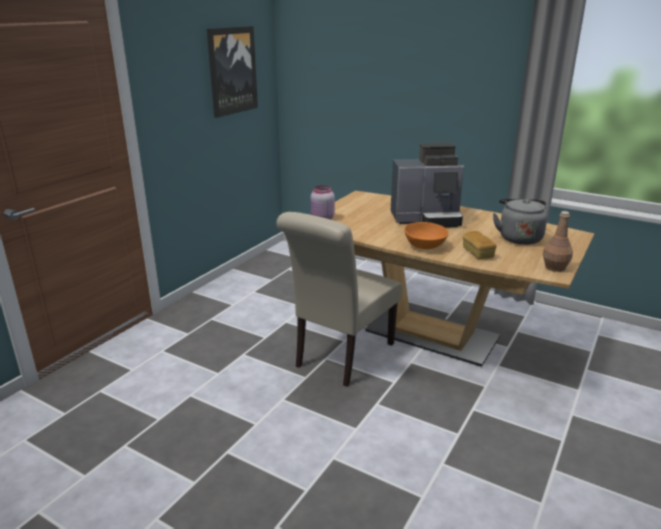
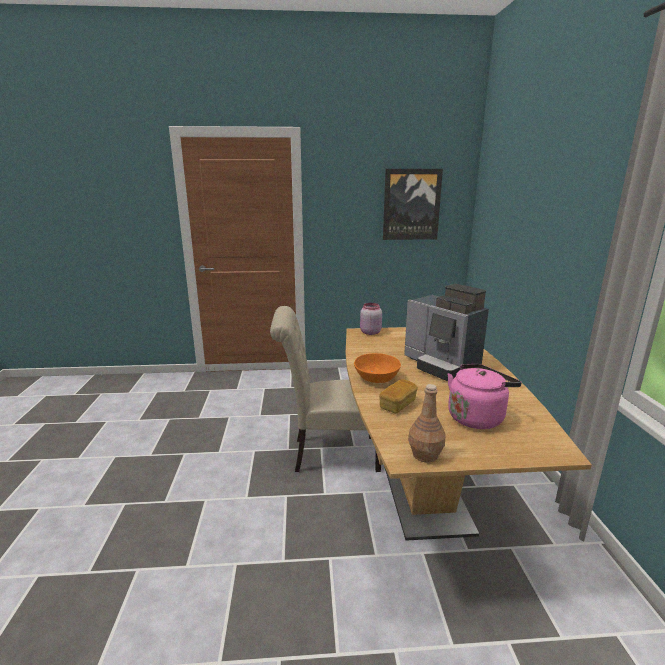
camera: 55 degrees right, 5 degrees down
grey kettle [493,199,548,245] -> pink kettle [447,364,522,429]

